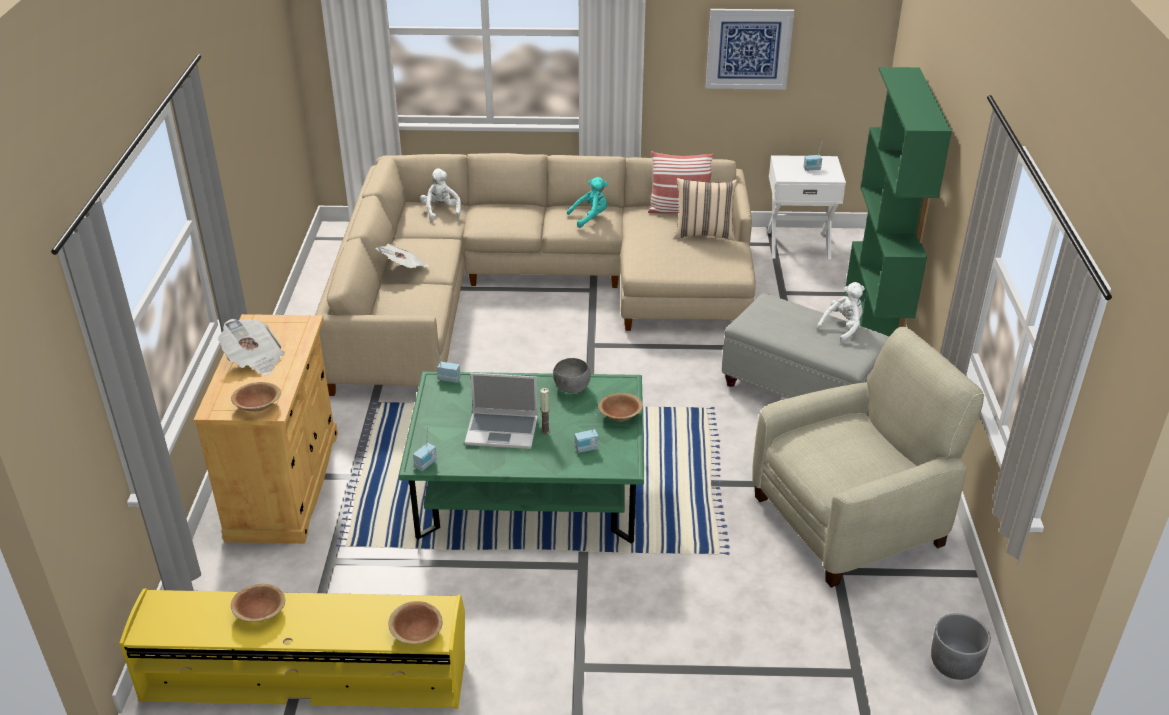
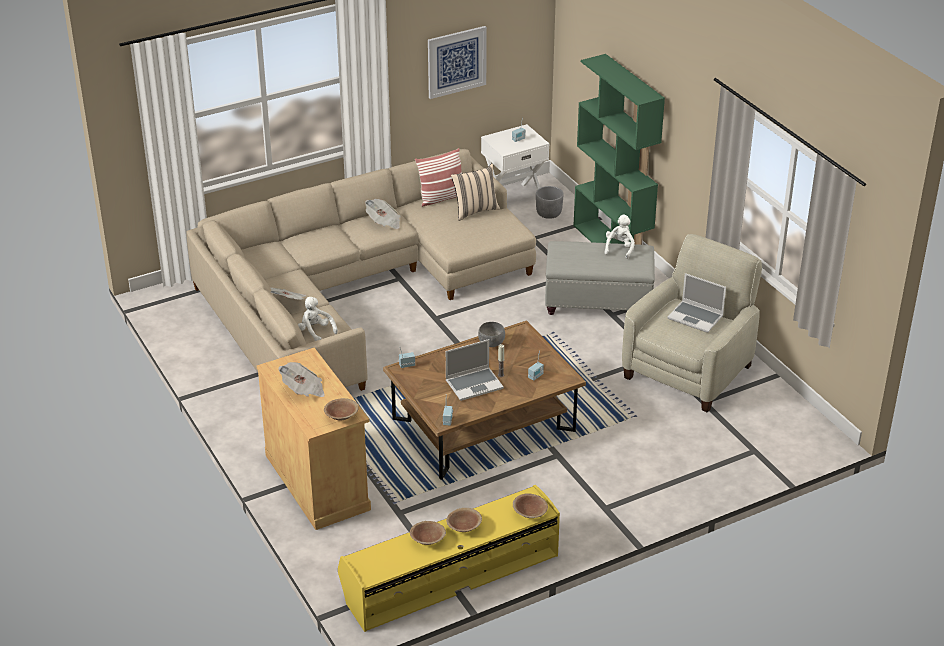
camera: 30 degrees left, 0 degrees up
green coffee table [399,371,644,544] -> brown coffee table [383,321,586,480]
white plush toy [420,169,461,221] -> white plush toy moved to [298,297,338,341]
turquoise plush toy [567,177,608,228] -> newspaper [365,199,401,229]
brown bowl [599,393,643,421] -> brown bowl moved to [446,508,482,532]
grey planter [931,613,991,680] -> grey planter moved to [536,186,564,219]
none -> laptop [667,273,726,333]

